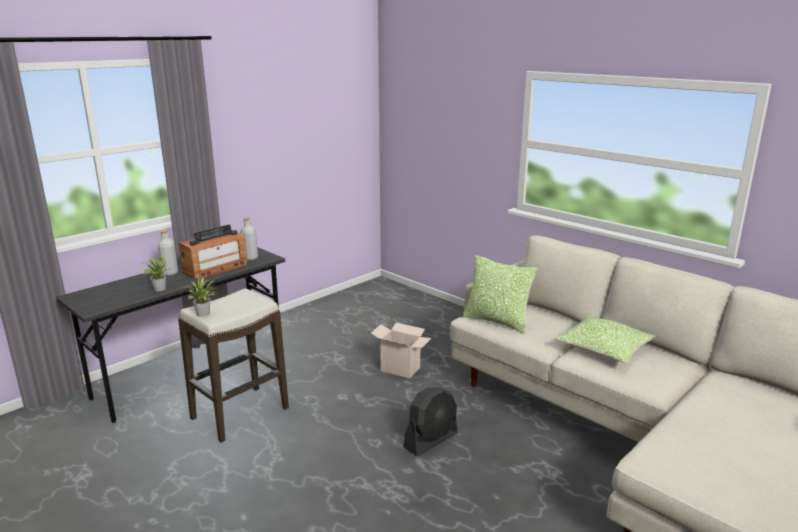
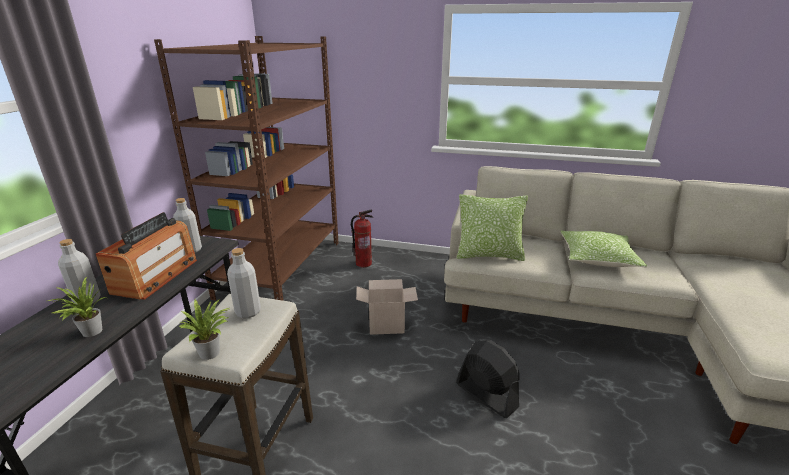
camera: 30 degrees left, 5 degrees up
black fan [403,387,458,456] -> black fan turned 60 degrees counterclockwise [456,340,520,418]
none -> brown bookcase [154,36,339,301]
none -> grey bottle [227,248,261,319]
none -> fire extinguisher [351,209,373,268]

